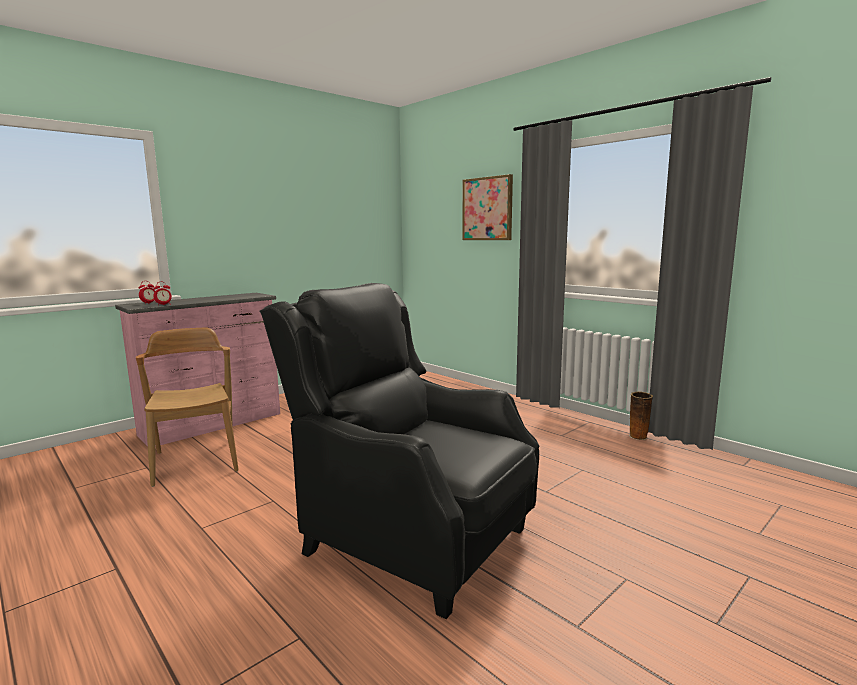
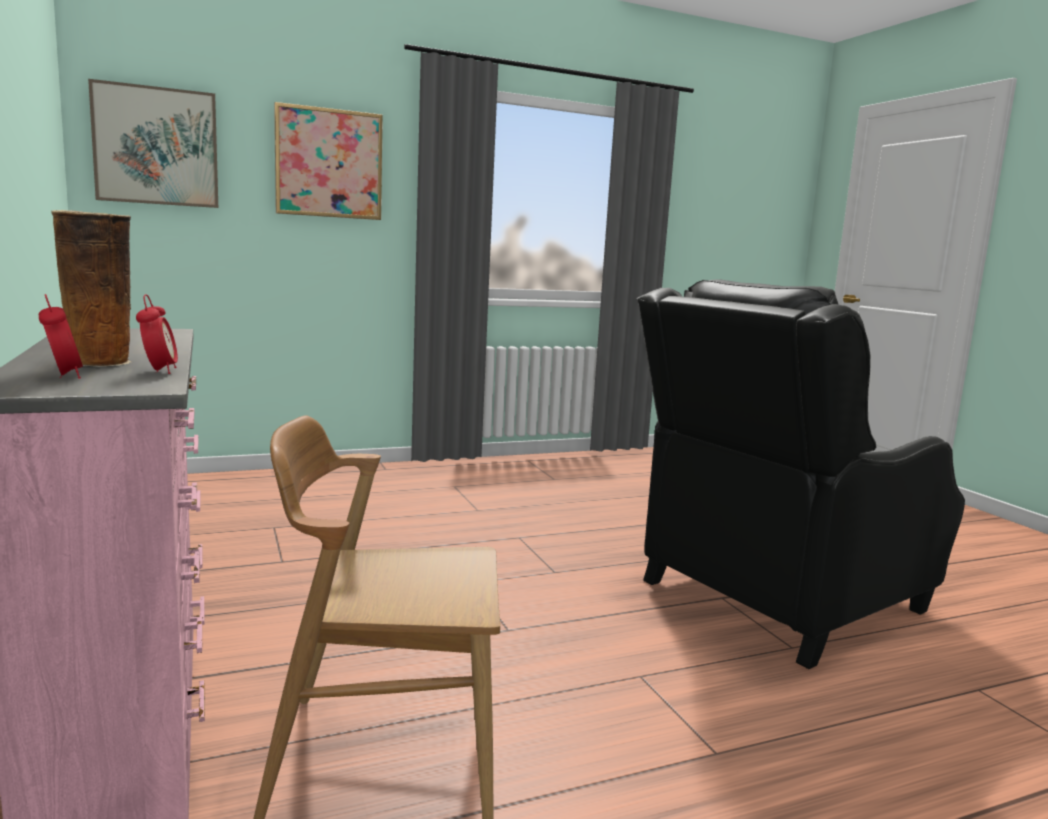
camera: 70 degrees left, 0 degrees up
vase [629,391,653,440] -> vase moved to [51,210,131,367]
none -> picture [88,79,218,208]

